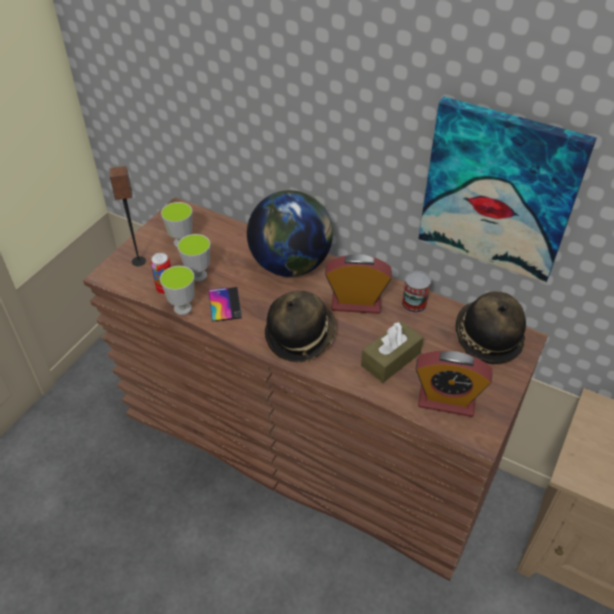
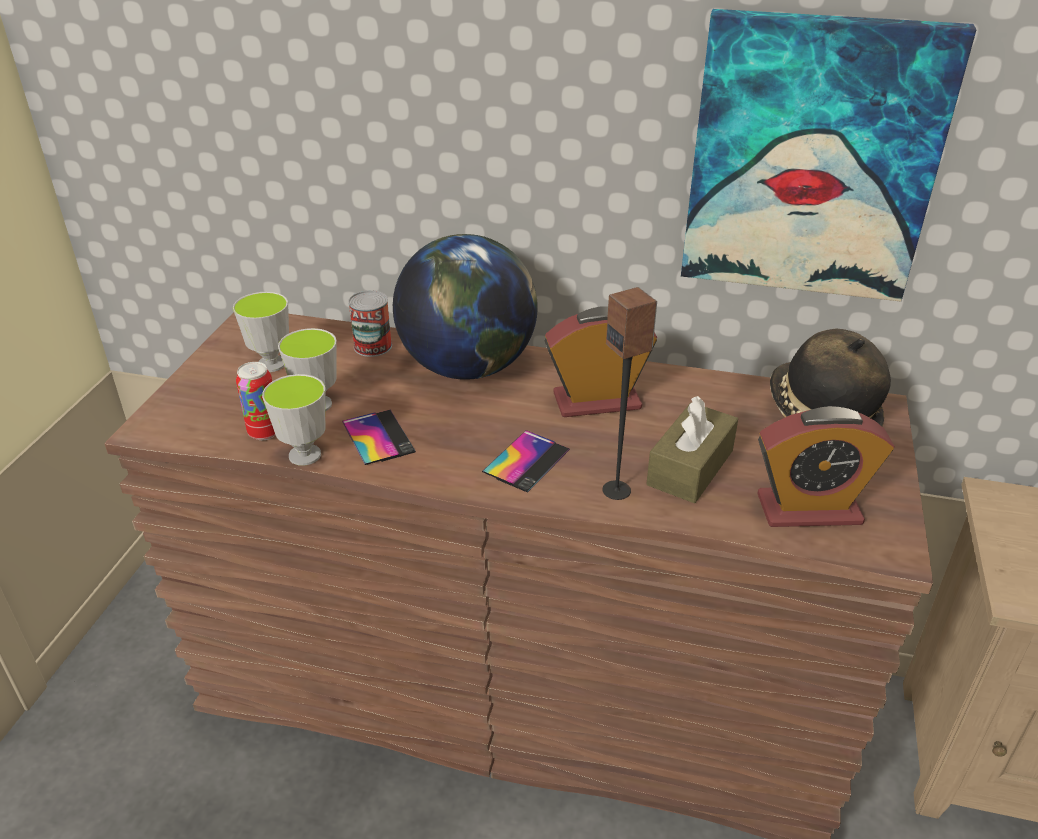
camera: 15 degrees left, 10 degrees down
speaker [109,166,146,266] -> speaker moved to [603,287,657,500]
hat [265,291,336,362] -> phone [482,430,570,493]
can [402,271,431,313] -> can moved to [348,290,392,357]

